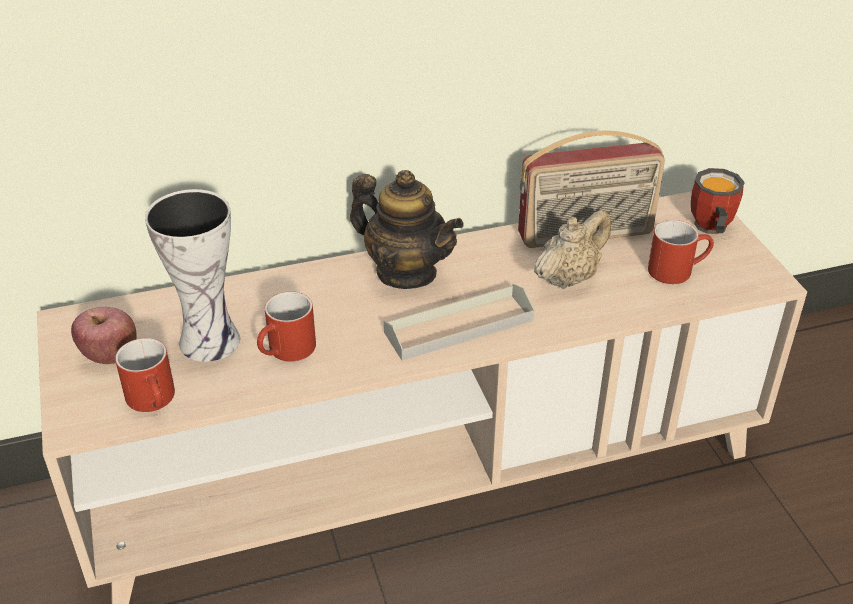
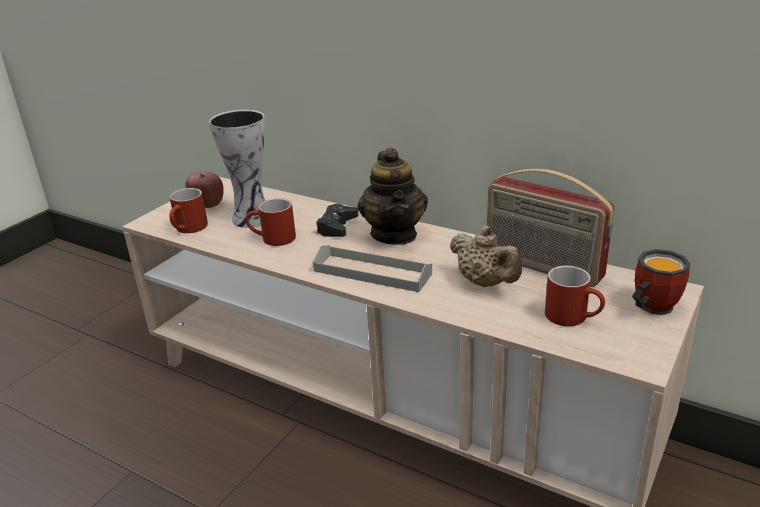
camera: 50 degrees right, 10 degrees down
beige teapot [534,210,611,289] -> beige teapot turned 45 degrees clockwise [450,226,522,287]
none -> black game controller [317,204,358,237]

